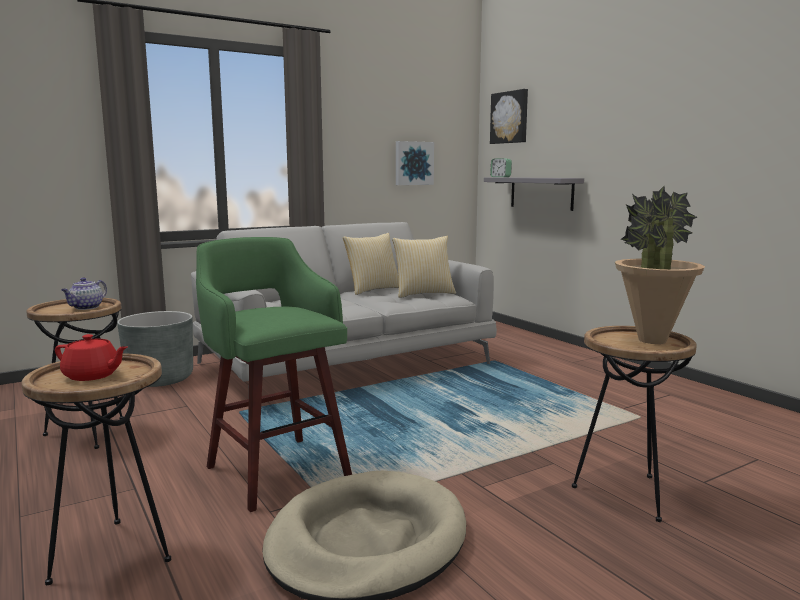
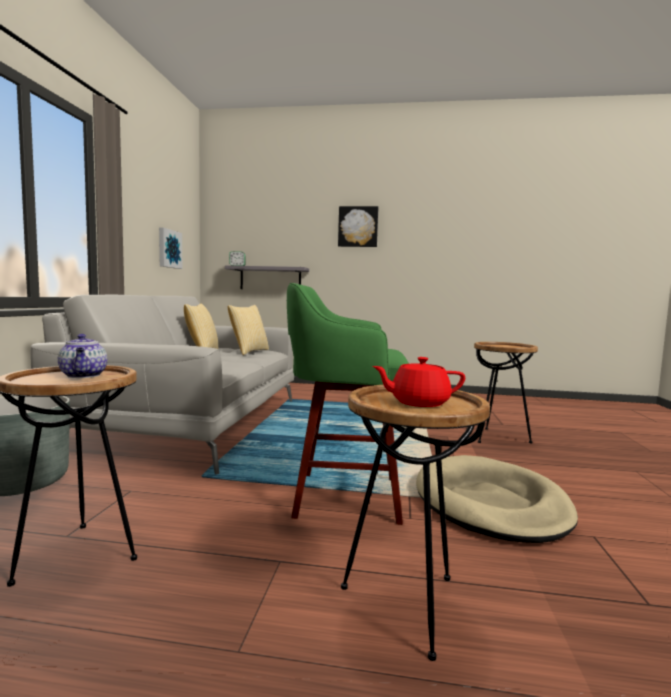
camera: 50 degrees left, 5 degrees down
red teapot [55,334,127,381] -> red teapot turned 150 degrees counterclockwise [372,357,465,407]
picture [490,89,528,144] -> picture moved to [338,206,378,247]
potted plant [615,186,705,344] -> none

